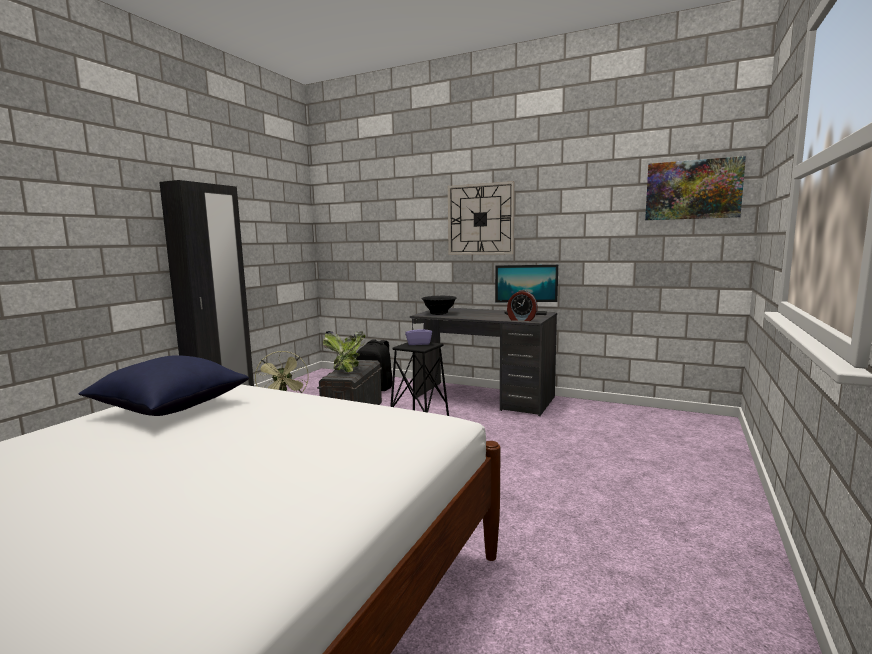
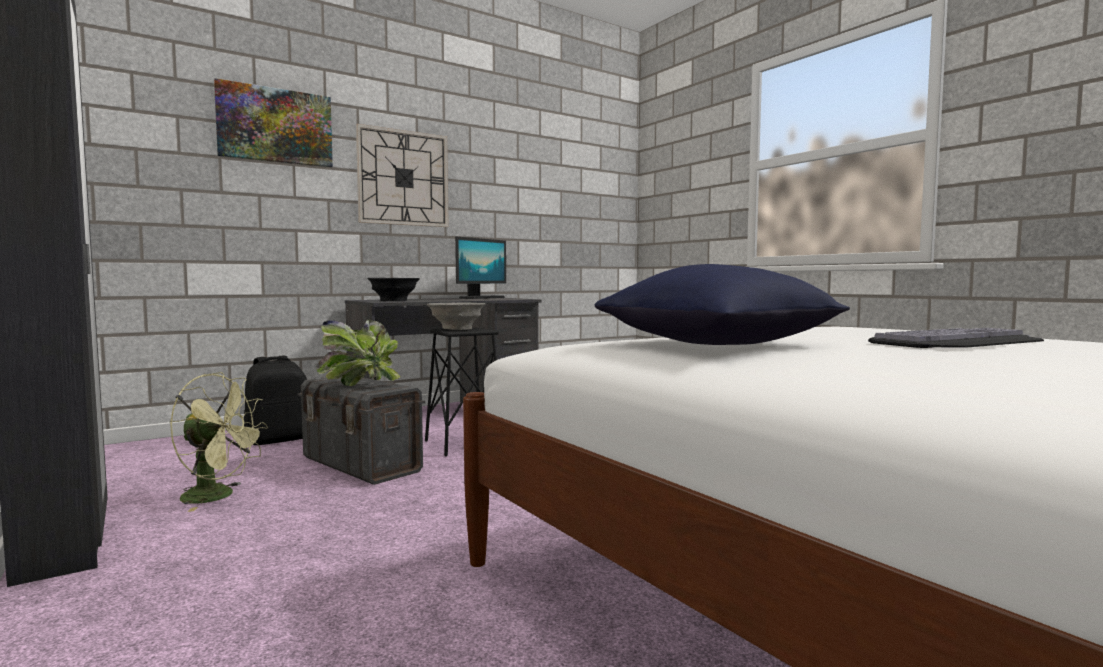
camera: 60 degrees left, 5 degrees down
purple tissue box [405,323,432,345] -> grey bowl [427,302,485,330]
alarm clock [507,290,538,321] -> none
picture [645,156,746,220] -> picture moved to [214,78,333,167]
none -> keyboard [868,328,1044,348]

